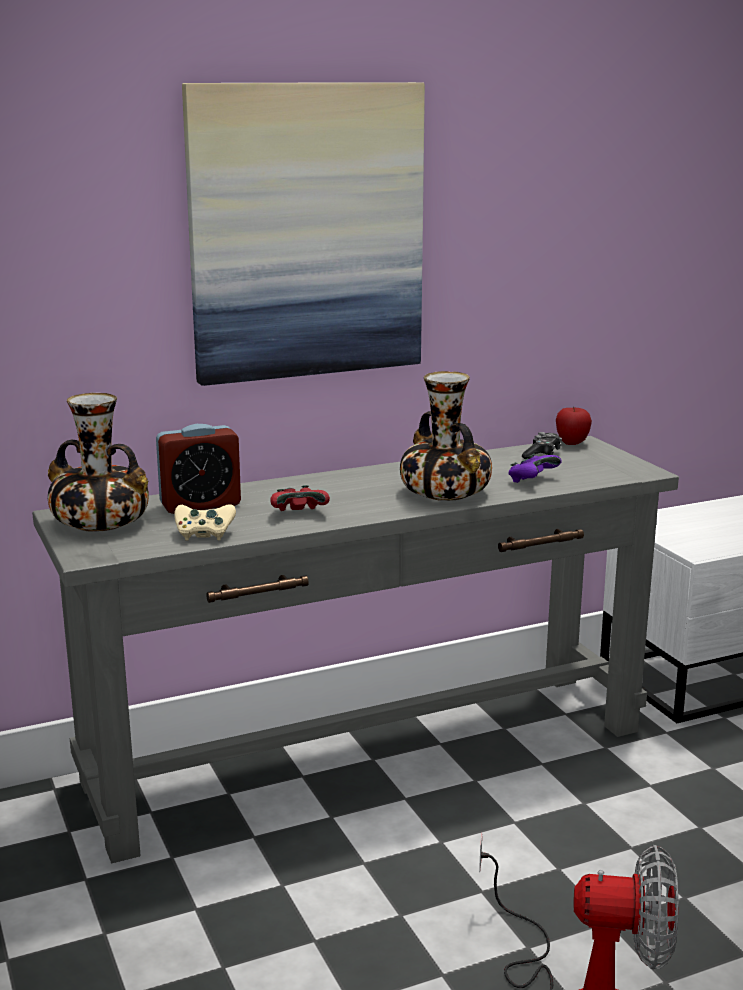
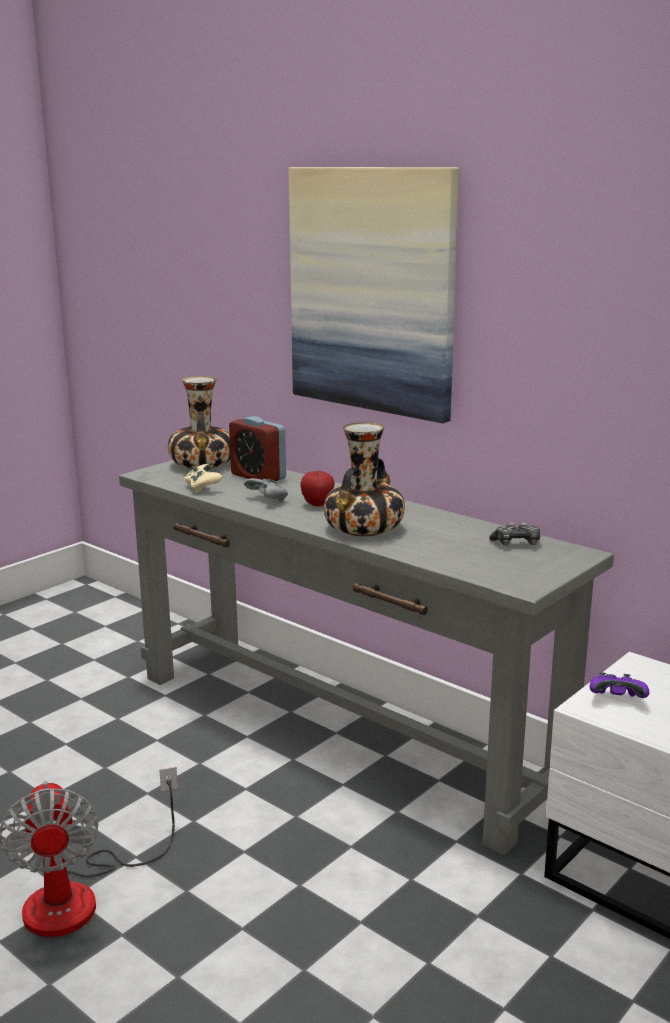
camera: 65 degrees right, 0 degrees up
red game controller [270,485,330,511] -> grey game controller [244,478,288,502]
purple game controller [508,454,562,483] -> purple game controller moved to [589,672,650,698]
apple [556,407,592,445] -> apple moved to [300,471,335,506]

